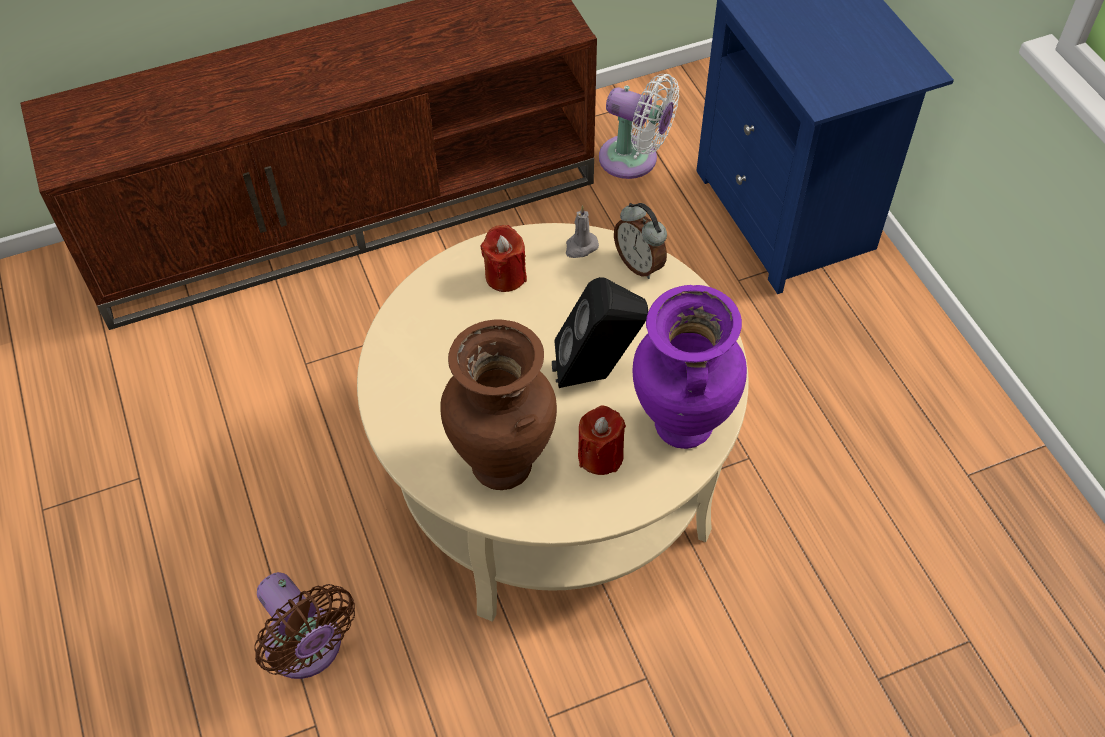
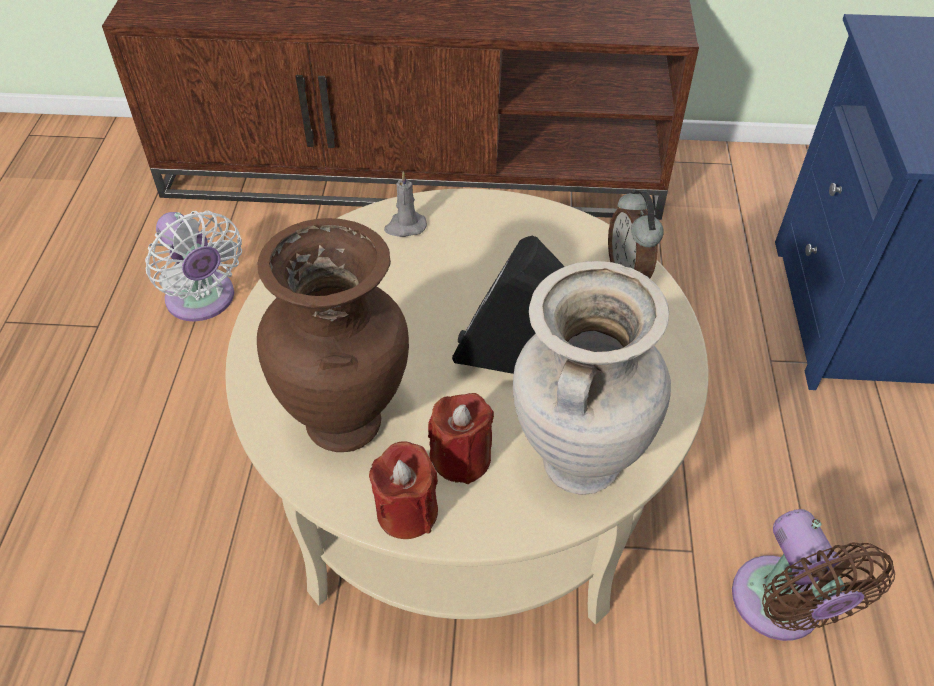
camera: 25 degrees right, 5 degrees down
brown fan [254,572,355,679] -> brown fan moved to [732,509,895,641]
red candle [481,225,527,292] -> red candle moved to [369,441,438,539]
grey candle [566,205,599,258] -> grey candle moved to [384,171,427,237]
white fan [599,74,679,179] -> white fan moved to [145,211,242,321]
purple vase [633,285,747,449] -> beige vase [513,261,671,495]

